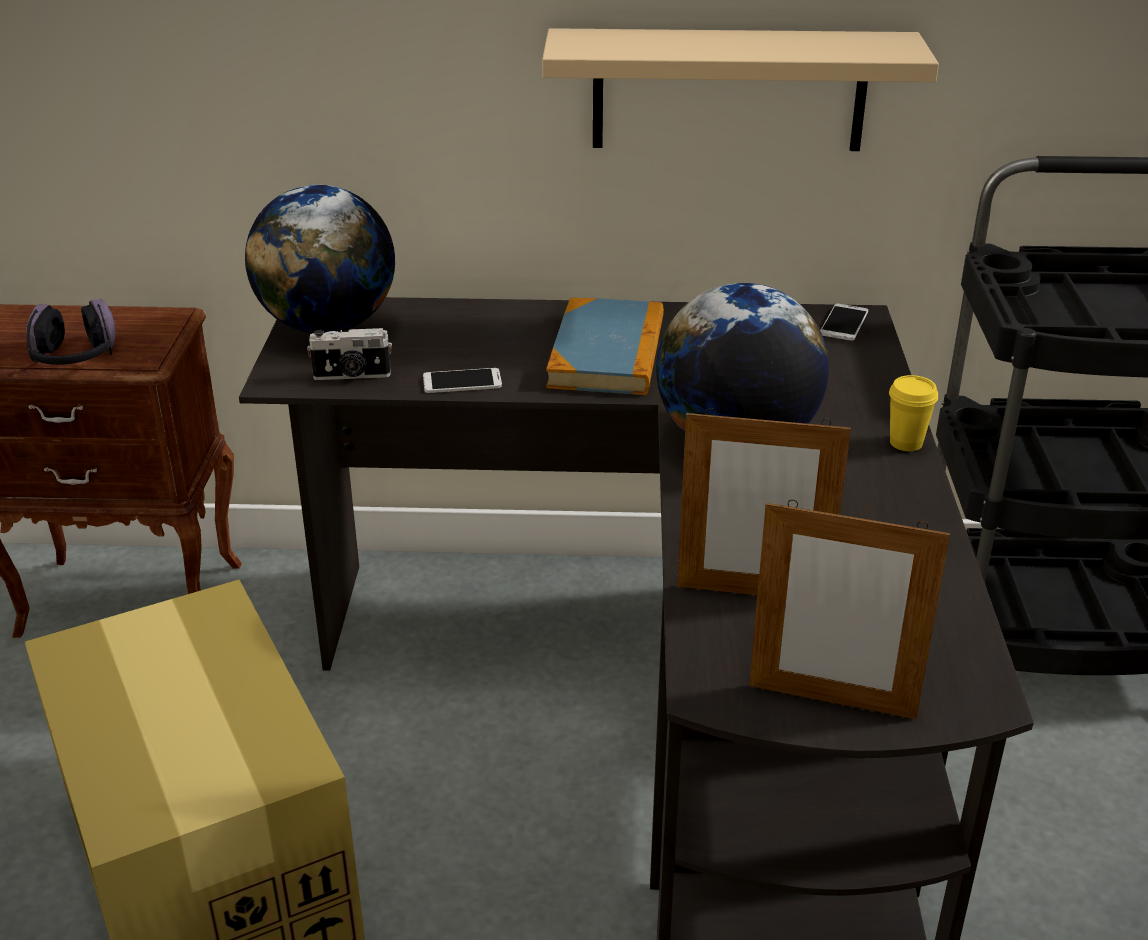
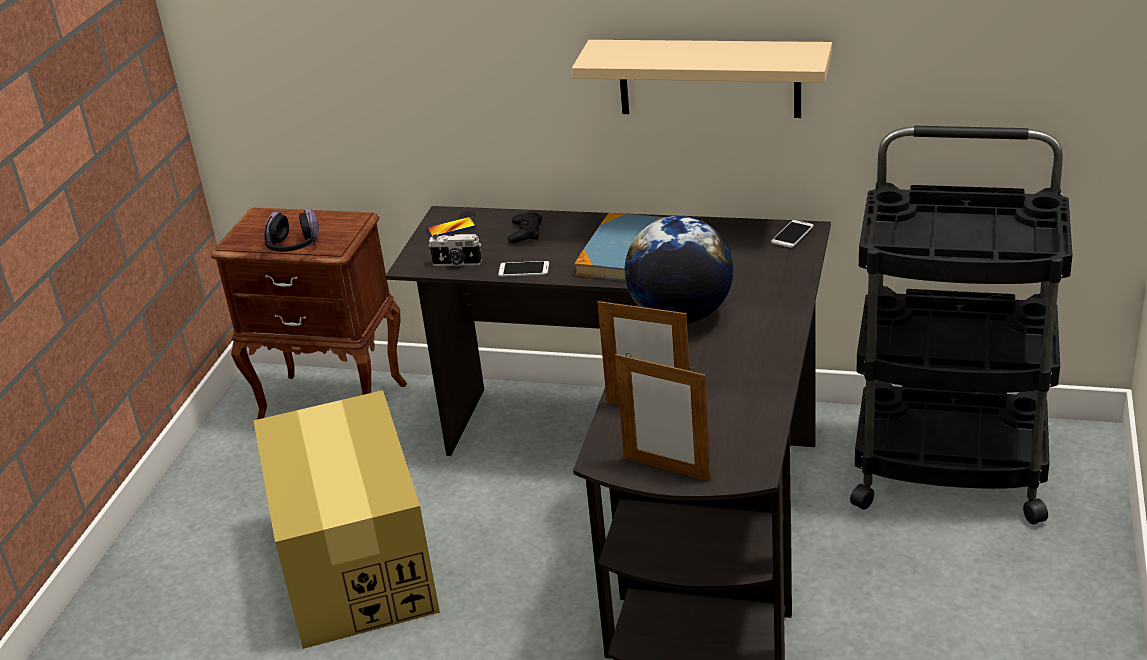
camera: 15 degrees right, 0 degrees up
globe [245,185,395,333] -> phone [426,217,476,237]
yellow cup [889,375,938,451] -> none
none -> black game controller [508,211,542,243]

